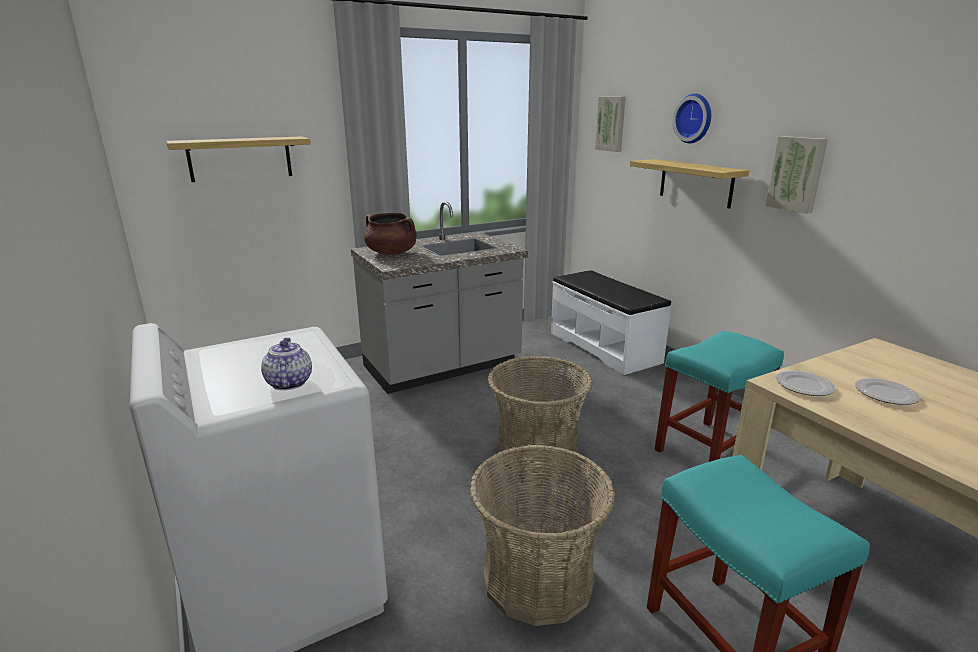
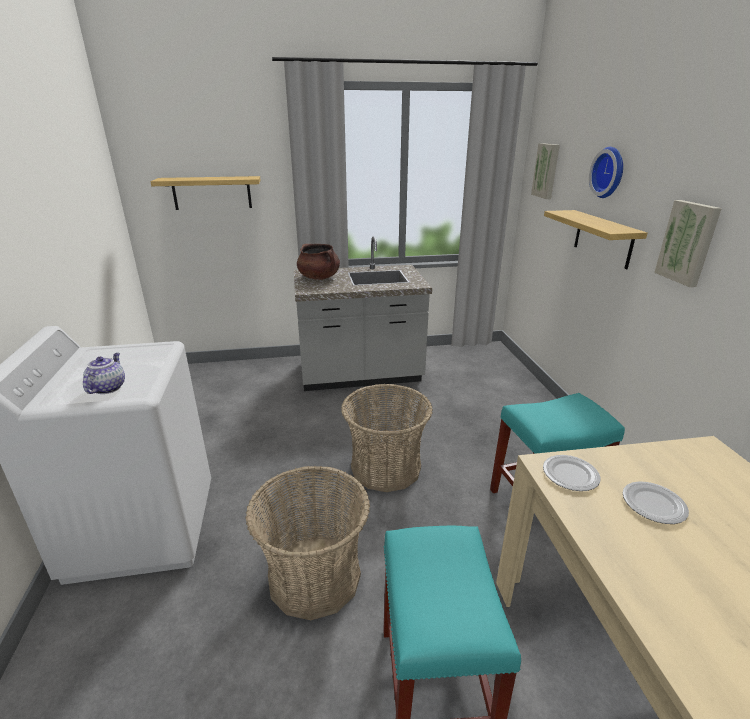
camera: 20 degrees right, 5 degrees up
white bench [551,270,671,375] -> none

